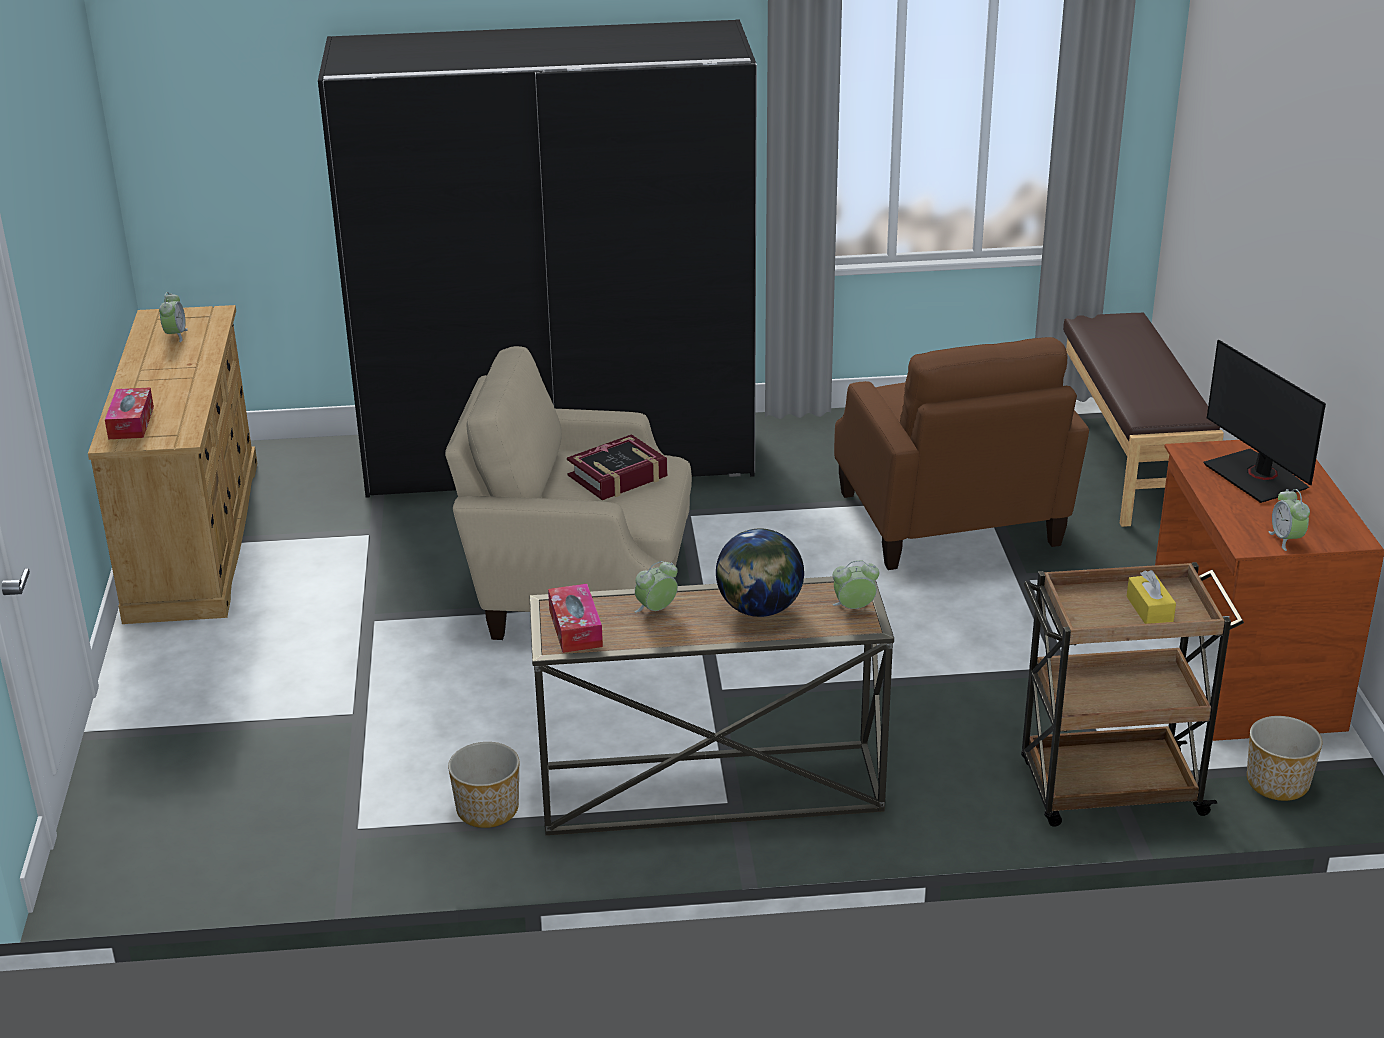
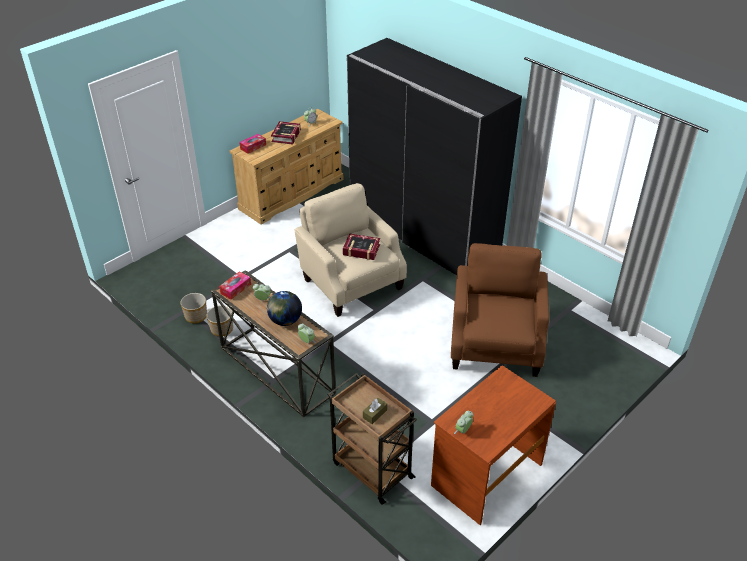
camera: 50 degrees right, 10 degrees up
brown armchair [834,337,1089,570] -> brown armchair turned 150 degrees clockwise [451,243,549,377]
brown bench [1063,313,1224,527] -> none
yellow tissue box [1127,570,1176,624] -> brown tissue box [363,398,387,424]
monitor [1203,340,1326,503] -> none
planter [1247,716,1323,801] -> planter moved to [180,293,207,323]
none -> book [271,121,301,144]

